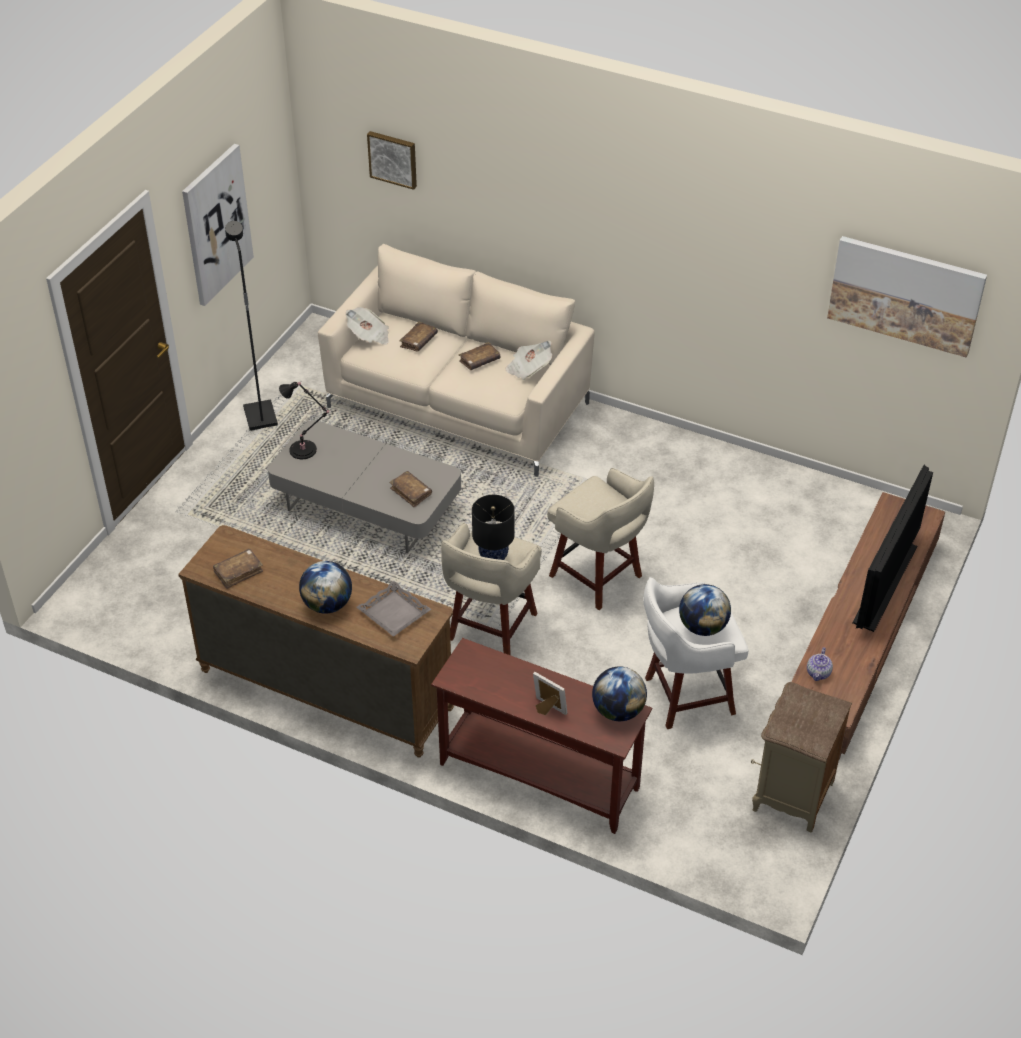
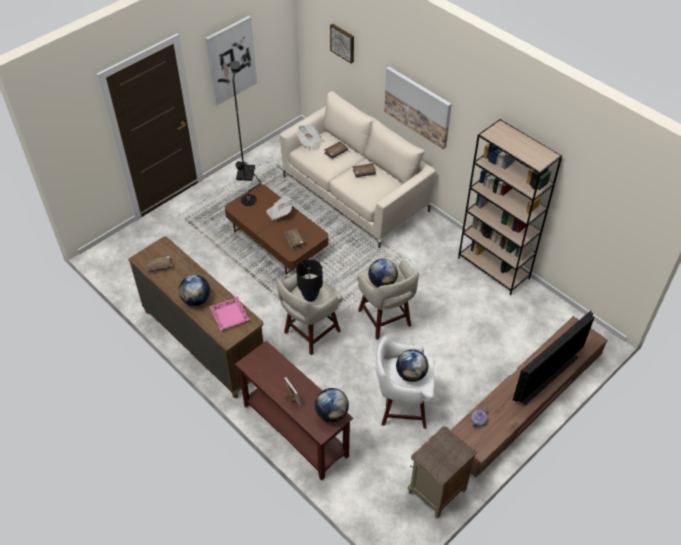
camera: 20 degrees right, 5 degrees up
grey coffee table [268,420,461,553] -> brown coffee table [225,184,328,274]
grey tray [356,581,431,637] -> pink tray [209,296,250,330]
newspaper [505,341,552,380] -> newspaper moved to [266,196,294,220]
picture [827,236,987,358] -> picture moved to [384,66,452,149]
none -> globe [368,259,398,287]
none -> beige bookcase [458,119,562,295]

